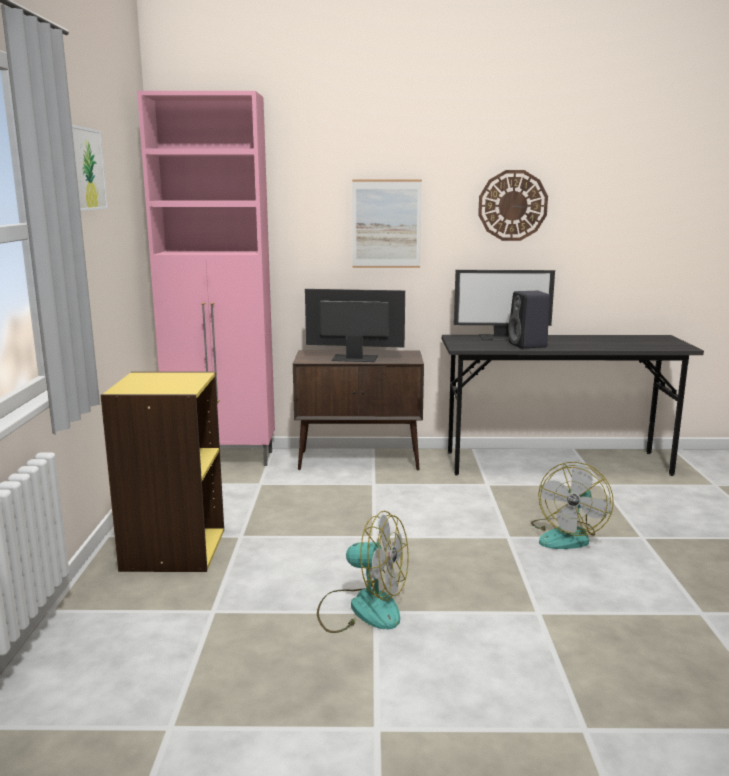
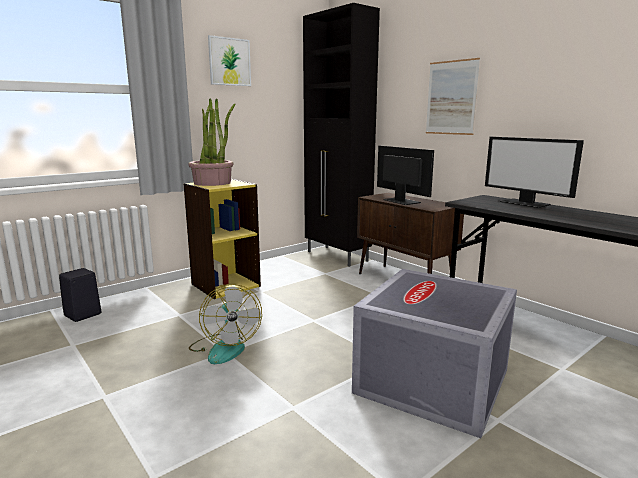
camera: 50 degrees right, 0 degrees up
pink cabinet [137,91,275,466] -> black cabinet [303,3,380,267]
wall clock [478,170,548,241] -> none
black speaker [508,291,550,348] -> black speaker moved to [59,268,101,322]
fan [531,462,614,549] -> grey storage box [352,269,517,438]
none -> potted plant [189,98,236,186]

